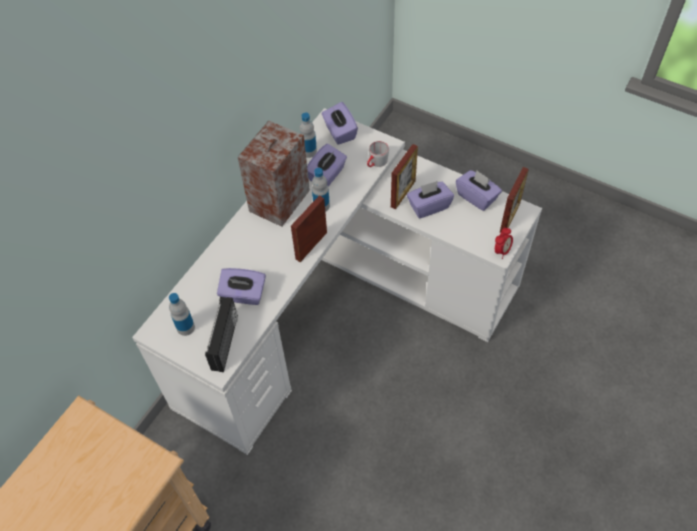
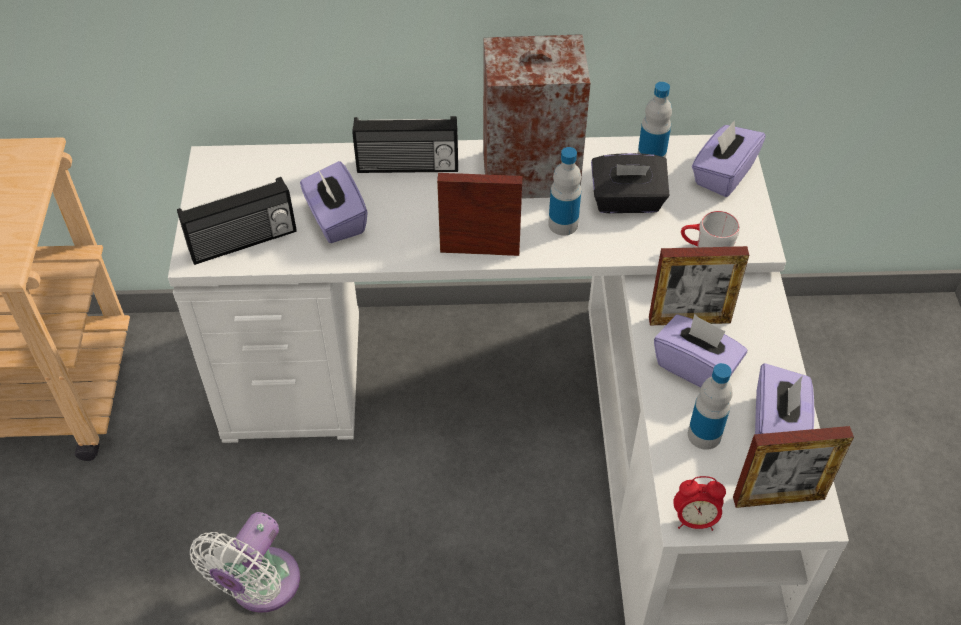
camera: 55 degrees right, 5 degrees down
bottle [169,293,195,336] -> bottle moved to [688,363,733,450]
purple tissue box [307,144,347,186] -> black tissue box [591,153,670,213]
none -> white fan [190,512,300,613]
none -> radio [352,116,458,173]

